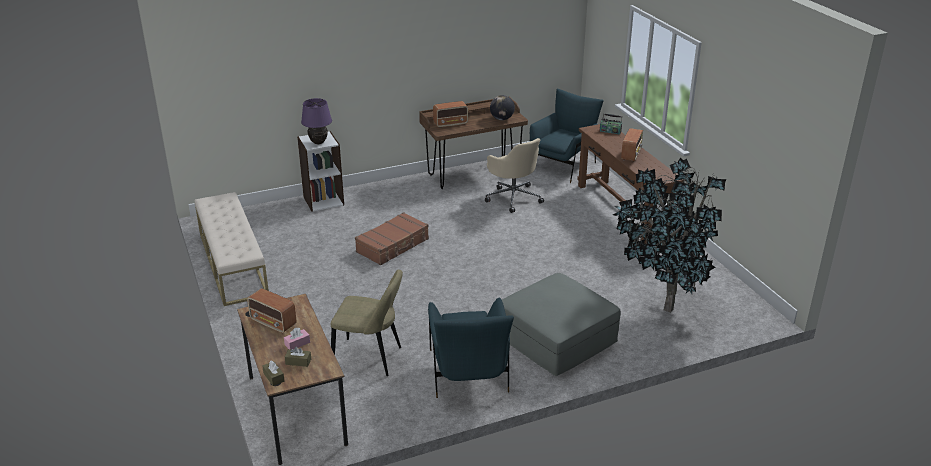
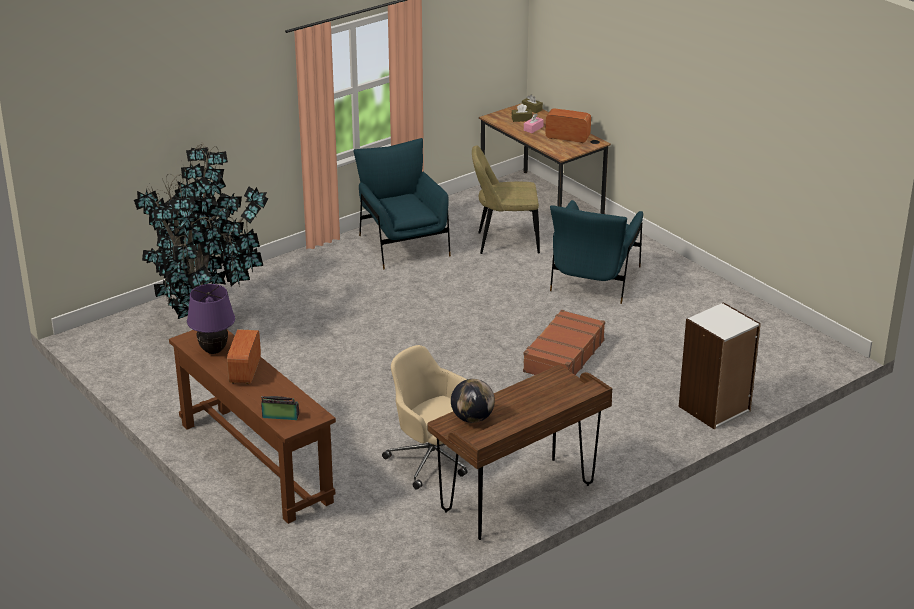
camera: 165 degrees right, 0 degrees up
beige bench [195,192,269,306] -> none
purple table lamp [301,98,332,144] -> purple table lamp moved to [187,284,235,354]
radio [433,101,468,128] -> none
grey ottoman [502,273,621,376] -> none
blue armchair [530,89,604,183] -> blue armchair moved to [550,200,643,304]

